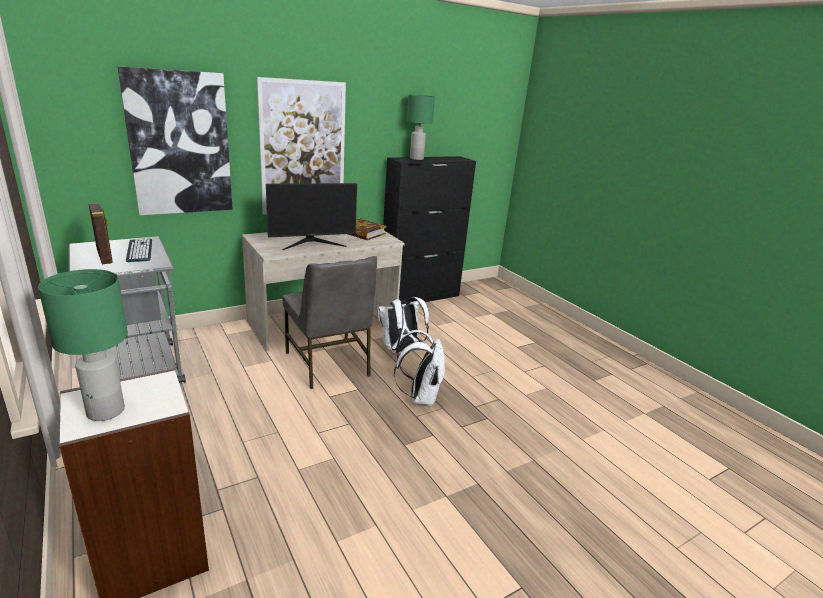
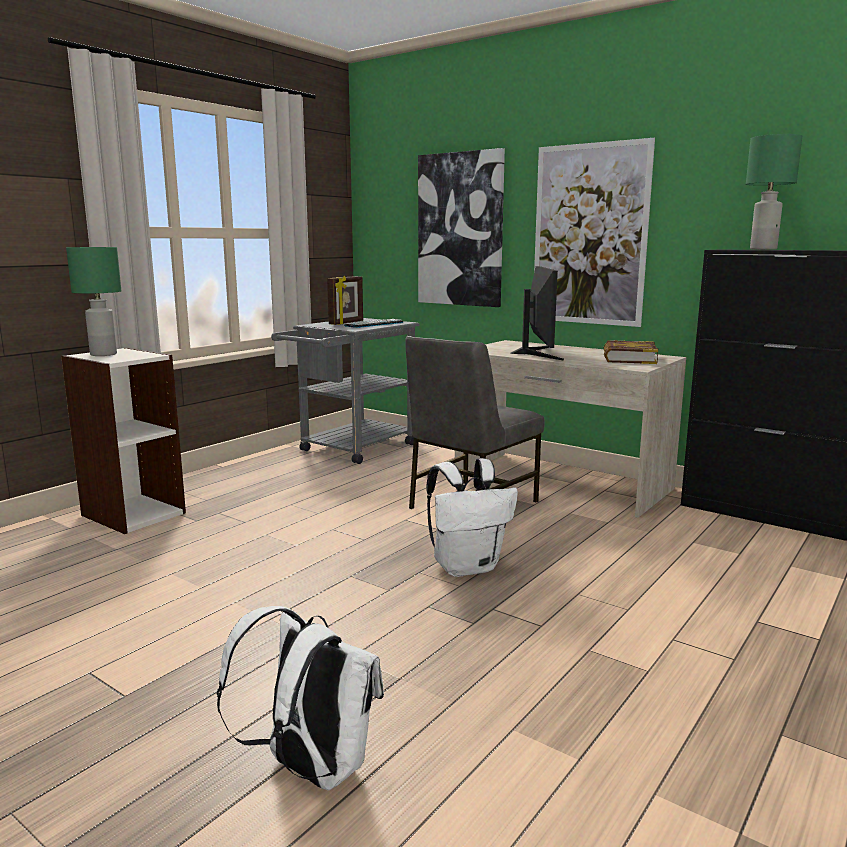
camera: 70 degrees right, 10 degrees down
monitor [266,183,357,250] -> monitor turned 135 degrees counterclockwise [511,266,564,360]
white backpack [377,297,429,353] -> white backpack moved to [217,606,384,791]

